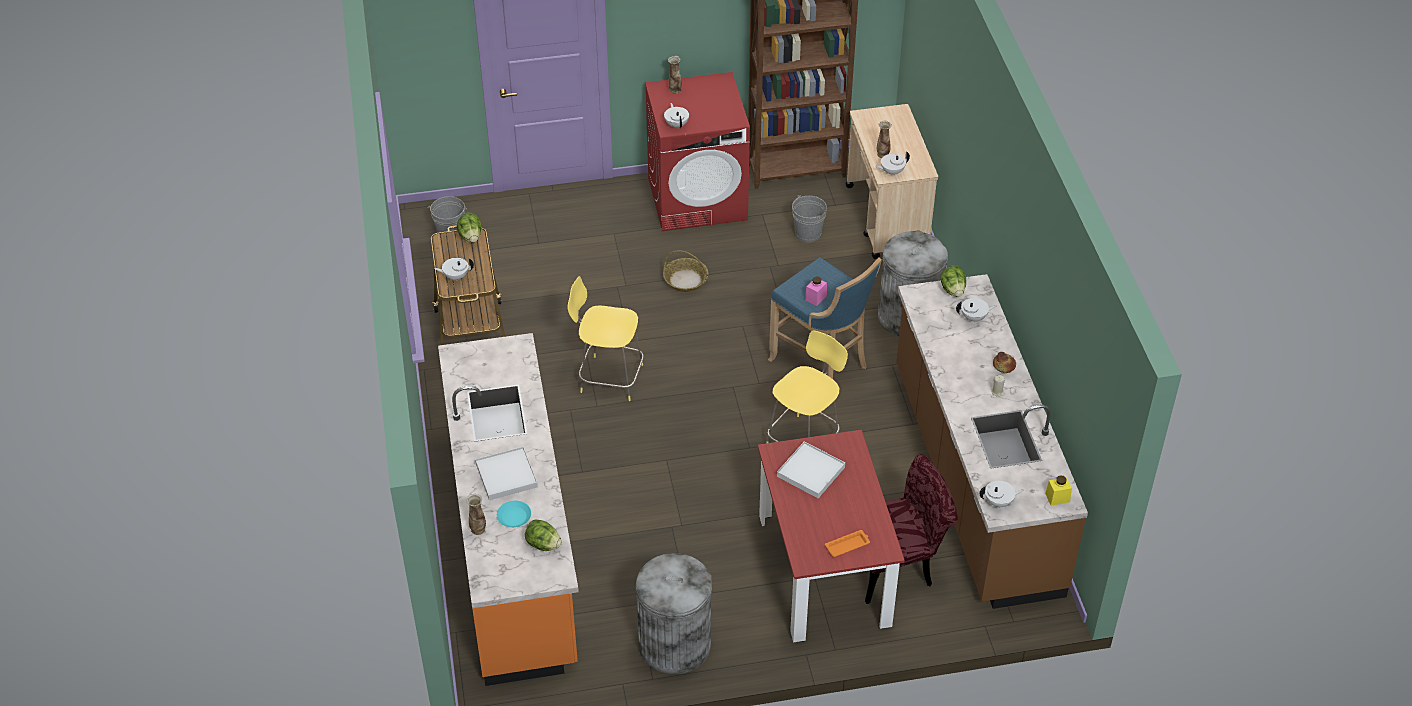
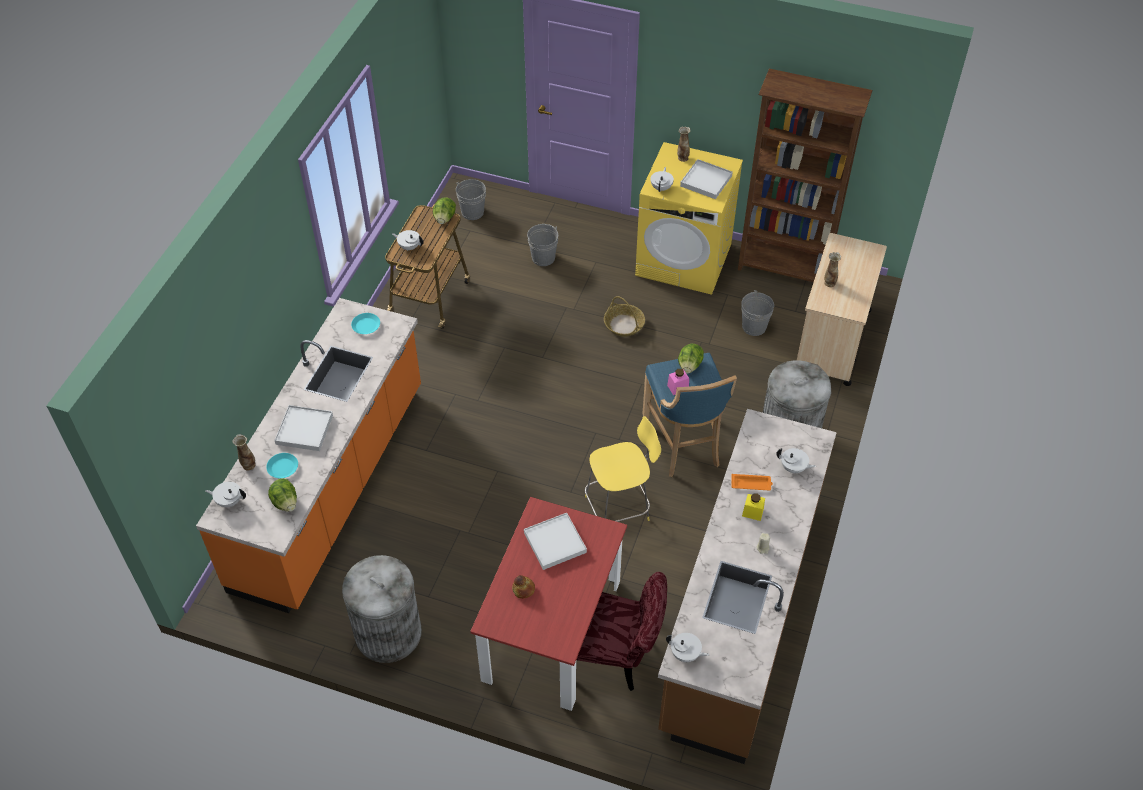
camera: 30 degrees right, 5 degrees up
yellow stool [568,276,644,401] -> none
red washing machine [645,72,750,231] -> yellow washing machine [635,142,743,295]
orange tray [825,530,870,557] -> orange tray moved to [731,474,773,490]
white teapot [875,151,910,175] -> white teapot moved to [205,482,246,507]
lettuce [940,265,966,297] -> lettuce moved to [678,344,704,374]
bread [993,352,1016,373] -> bread moved to [512,575,535,599]
yellow jar [1045,475,1072,506] -> yellow jar moved to [742,493,765,521]
none -> turquoise plate [351,313,380,334]
none -> grey bucket [527,224,558,266]
none -> white tray [680,159,733,199]

